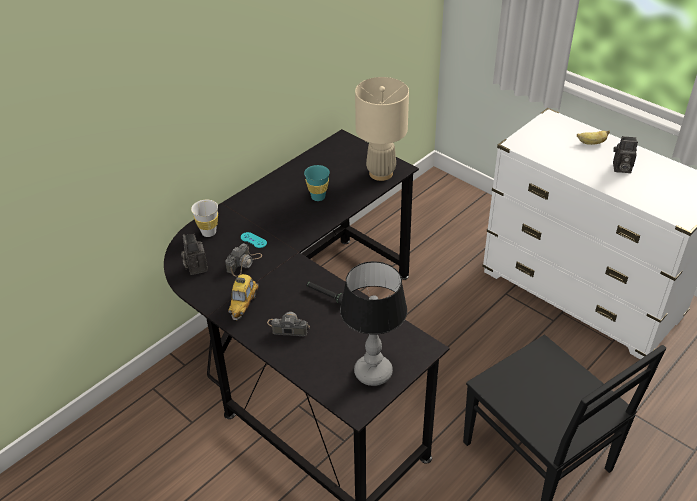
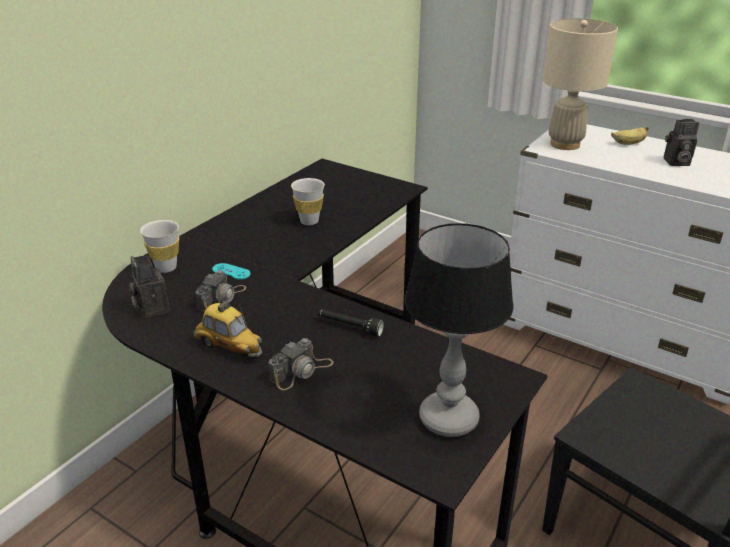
camera: 10 degrees left, 10 degrees down
toy car [228,274,259,320] -> toy car turned 60 degrees counterclockwise [193,300,262,357]
camera [267,312,310,336] -> camera turned 135 degrees clockwise [268,338,334,390]
turquoise cup [304,165,330,201] -> white cup [291,178,325,225]
beige table lamp [355,77,409,181] -> beige table lamp moved to [543,18,618,150]

